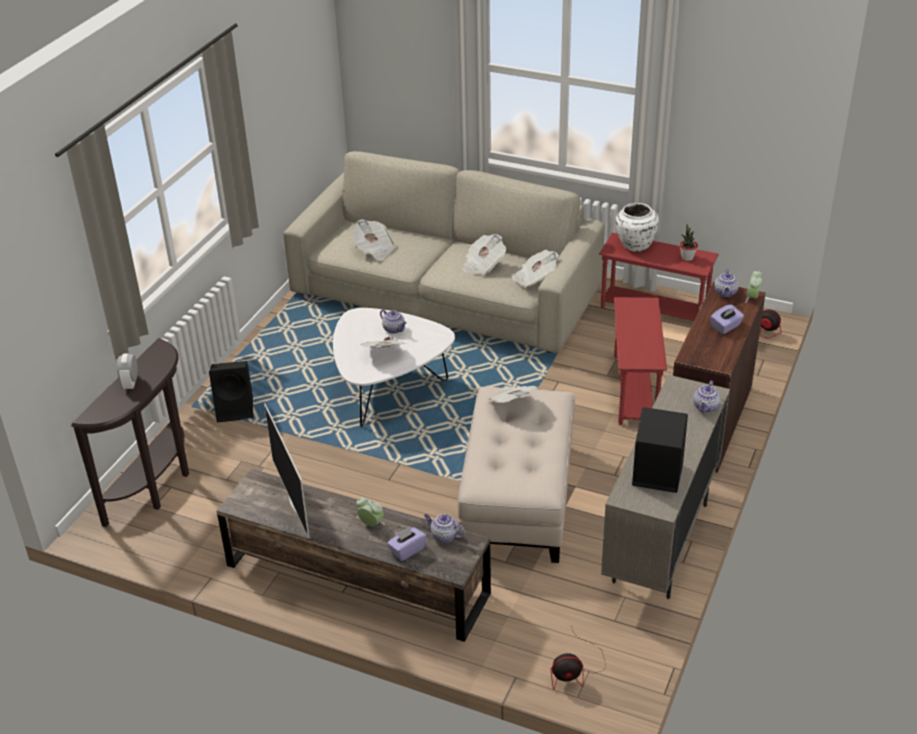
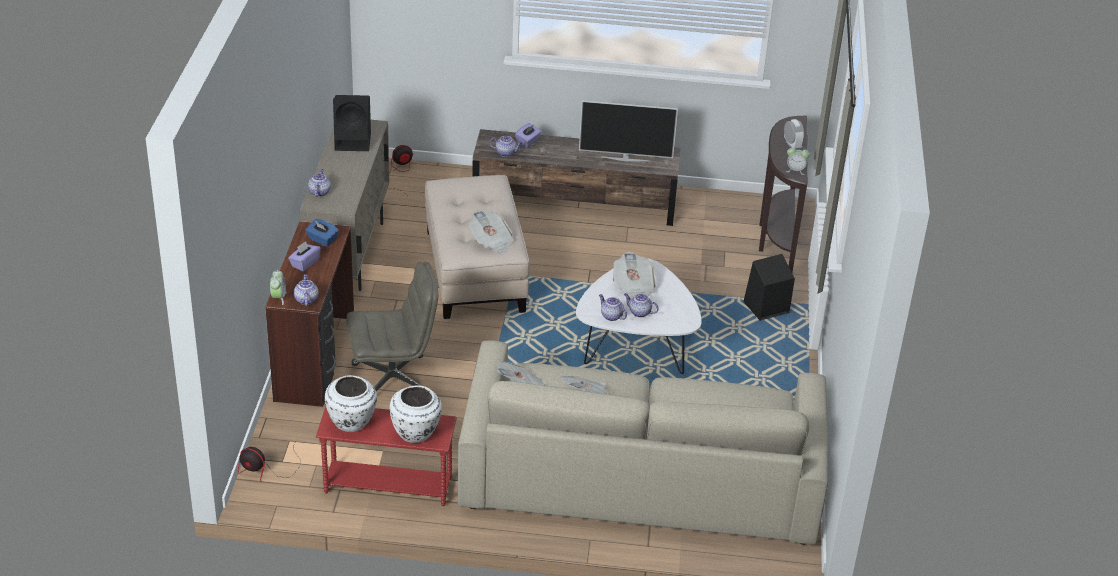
camera: 160 degrees right, 0 degrees up
television [264,403,310,538] -> television turned 135 degrees clockwise [579,101,678,162]
newspaper [351,219,396,261] -> none
alarm clock [356,497,385,526] -> alarm clock moved to [786,145,810,175]
red side table [614,297,667,425] -> grey office chair [346,261,438,391]
potted plant [680,224,698,261] -> white vase [325,375,377,432]
none -> blue tissue box [305,219,338,247]
none -> teapot [599,294,627,321]

